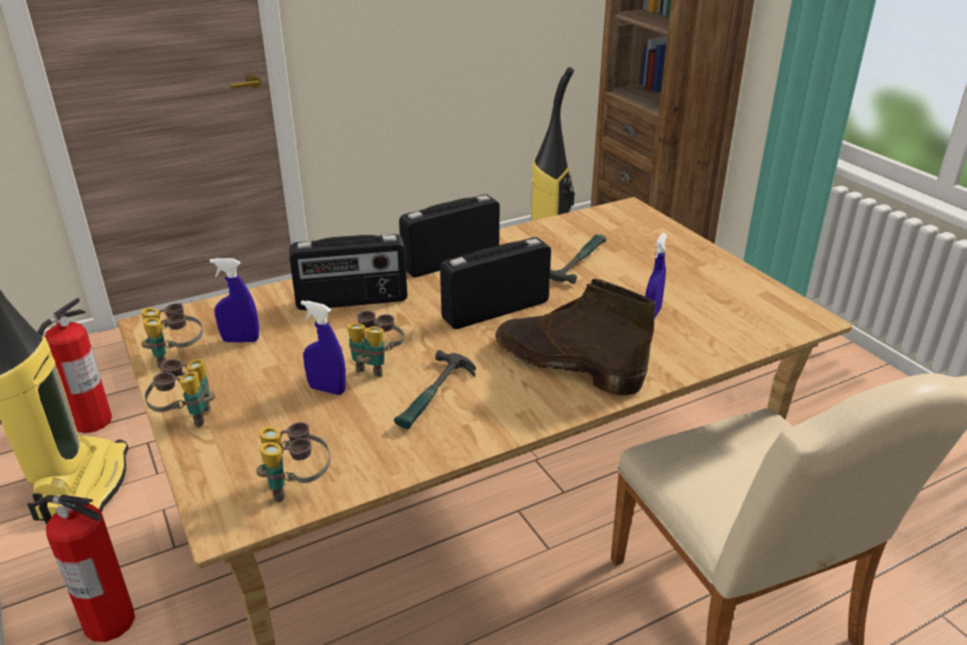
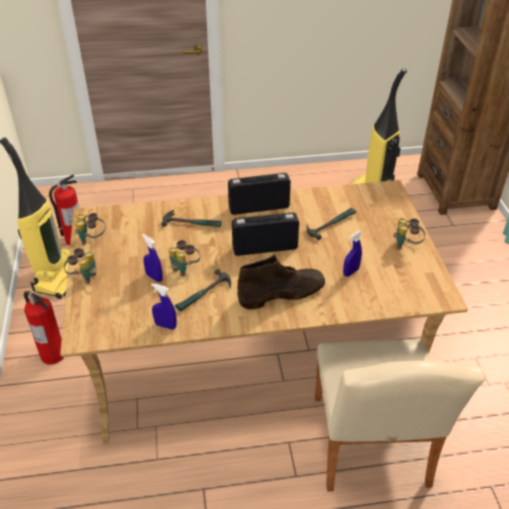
camera: 20 degrees right, 10 degrees up
blue spray bottle [210,258,259,343] -> blue spray bottle moved to [151,283,177,330]
binoculars [256,422,330,502] -> binoculars moved to [393,217,425,250]
radio [289,234,408,310] -> hammer [161,210,221,227]
brown boot [495,279,656,396] -> brown boot turned 105 degrees clockwise [237,254,325,310]

